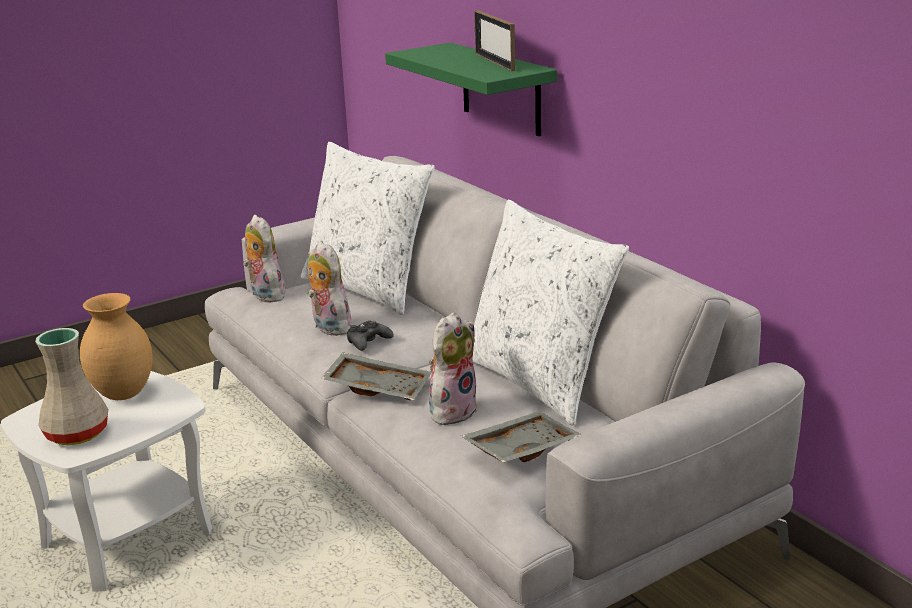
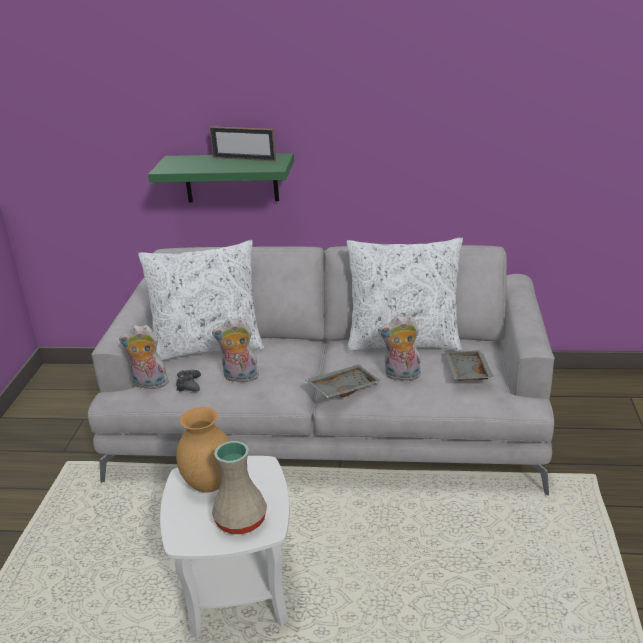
camera: 50 degrees left, 5 degrees up
black game controller [347,320,394,351] -> black game controller moved to [176,370,201,392]
plush toy [429,312,478,425] -> plush toy turned 75 degrees counterclockwise [378,314,421,381]

